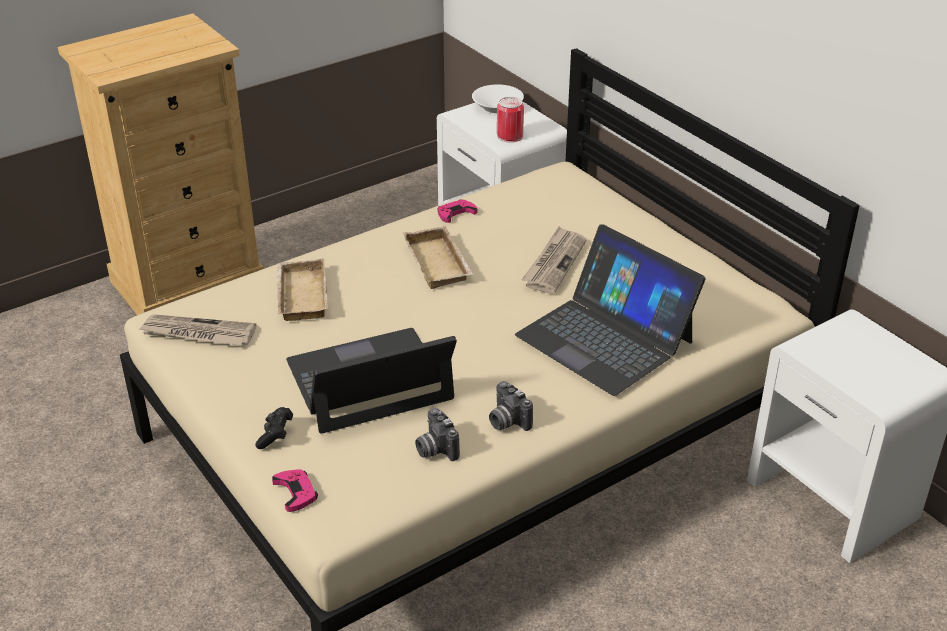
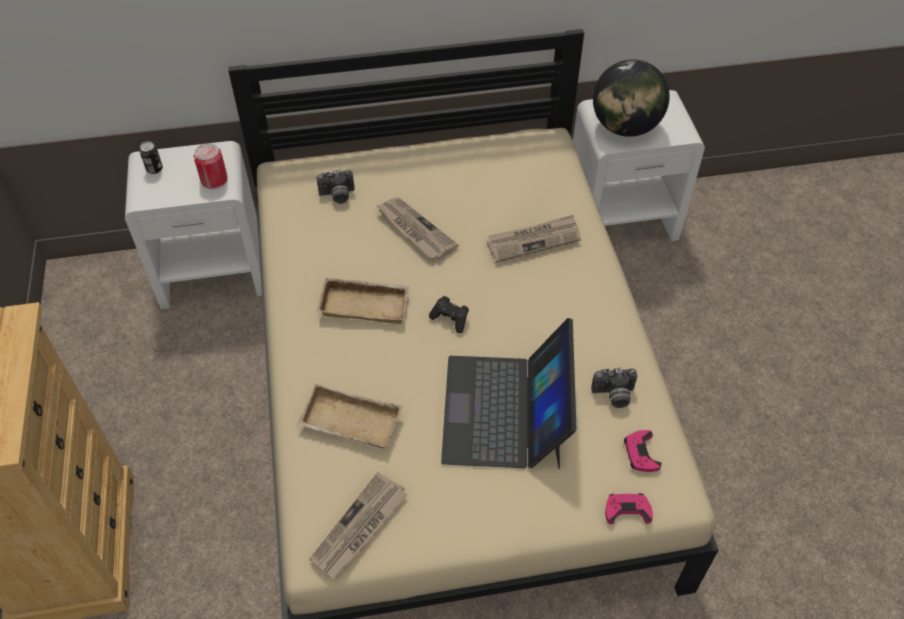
camera: 65 degrees left, 15 degrees up
black game controller [256,407,293,449] -> black game controller moved to [429,296,469,333]
pink game controller [437,199,477,223] -> pink game controller moved to [624,430,662,472]
white bowl [472,84,524,113] -> can [139,141,163,174]
camera [489,381,533,431] -> camera moved to [316,169,355,204]
laptop [515,224,705,396] -> newspaper [486,215,581,263]
none -> globe [593,59,670,137]

